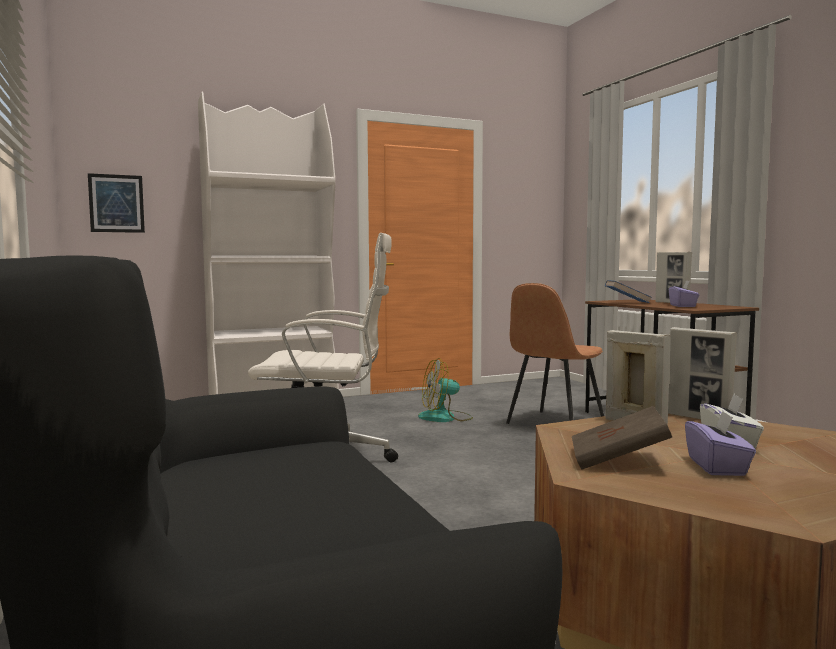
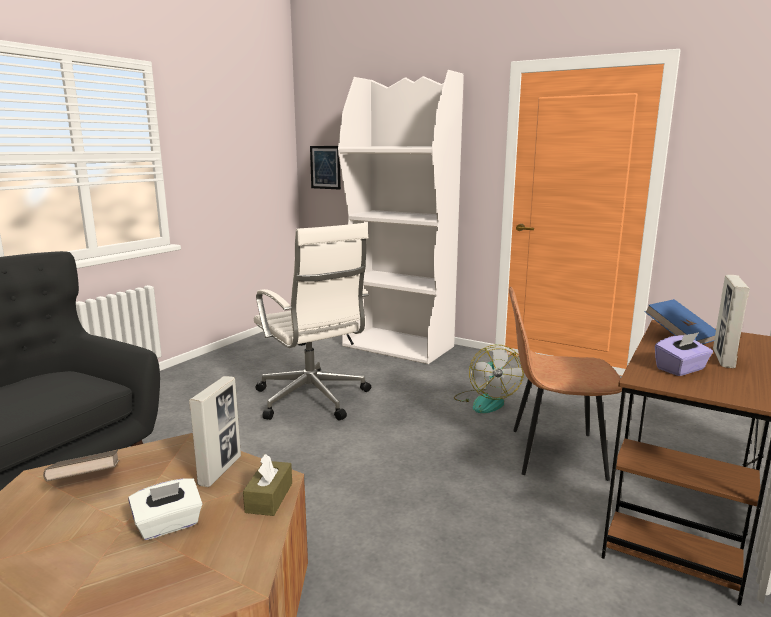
camera: 55 degrees right, 10 degrees up
fan [418,358,473,422] -> fan turned 135 degrees counterclockwise [454,345,524,413]
picture frame [668,327,737,419] -> brown tissue box [243,454,292,516]
purple tissue box [685,411,756,476] -> none

